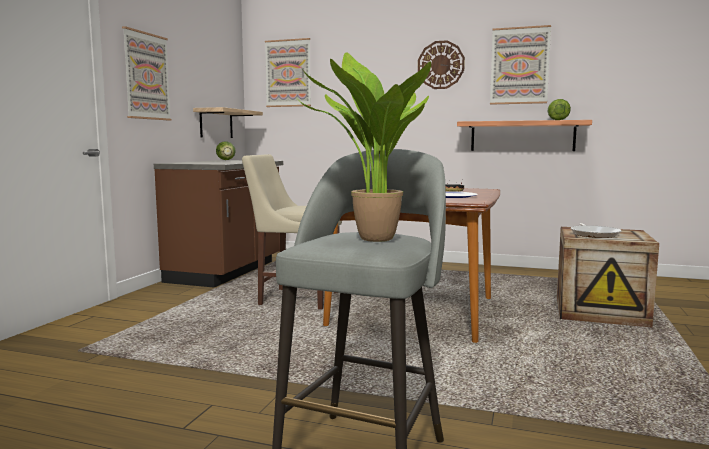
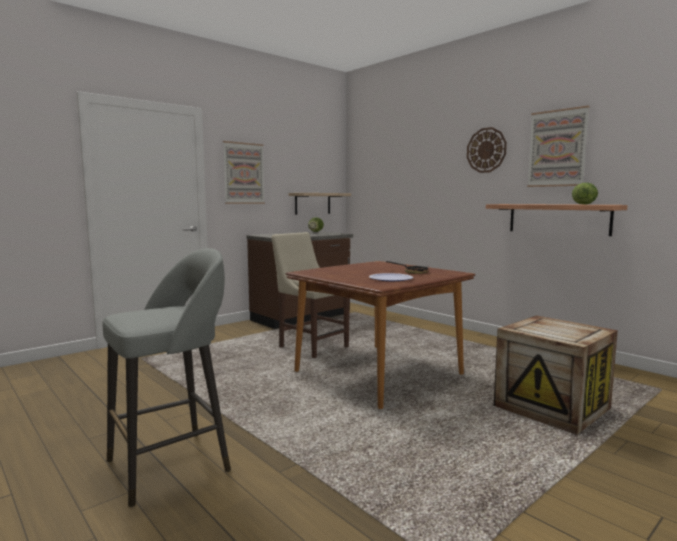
camera: 30 degrees right, 0 degrees up
picture [265,38,311,107] -> none
potted plant [297,52,431,242] -> none
frying pan [571,223,621,238] -> none

